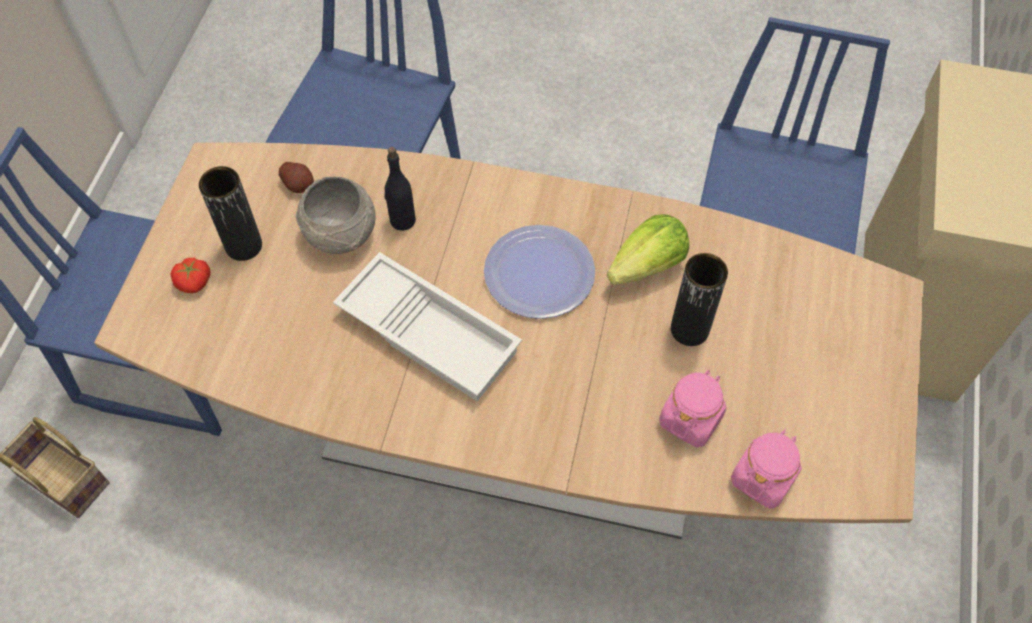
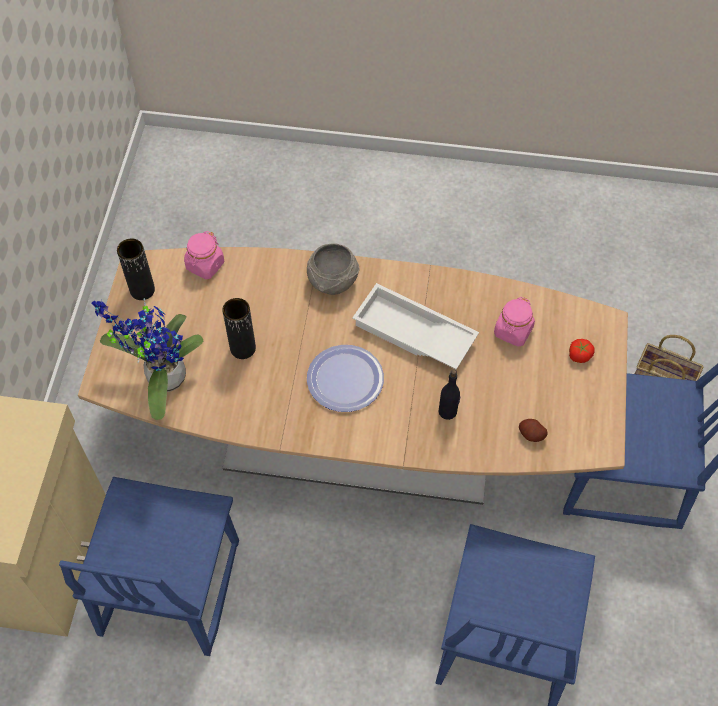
camera: 175 degrees right, 0 degrees up
black vase [199,166,262,261] -> black vase moved to [117,238,155,300]
grey bowl [296,177,376,254] -> grey bowl moved to [307,244,359,295]
lettuce [607,214,689,285] -> none
pink jar [659,370,726,447] -> pink jar moved to [494,297,535,347]
none -> potted plant [91,298,203,420]

